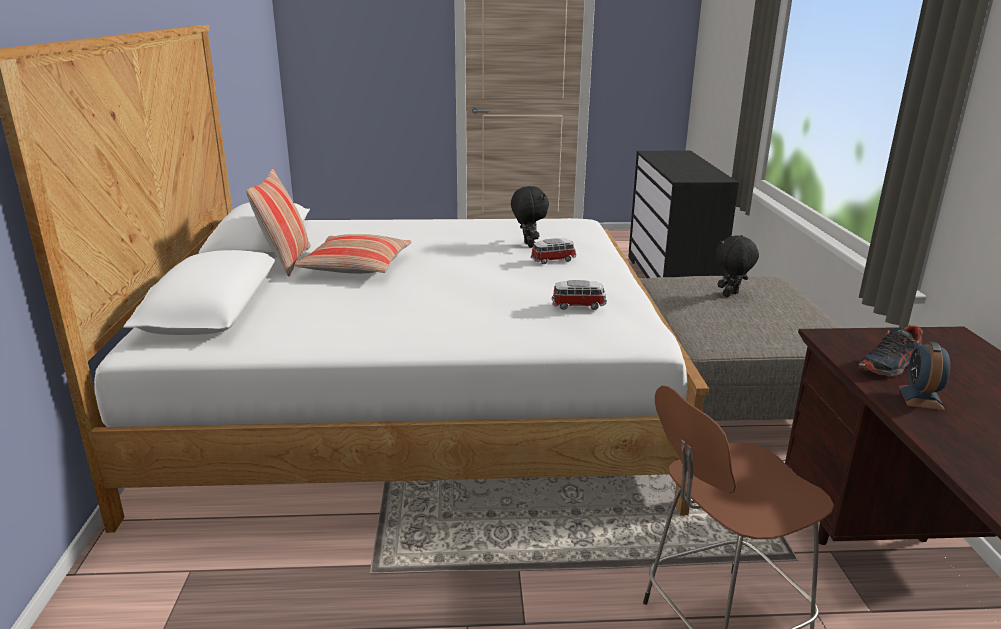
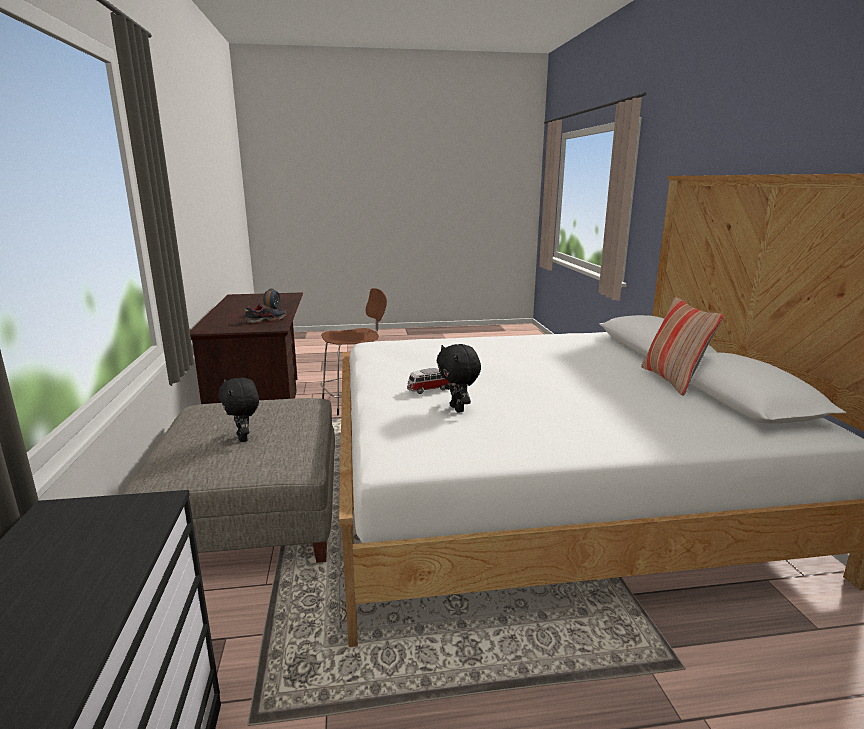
camera: 175 degrees right, 5 degrees down
pillow [294,234,412,274] -> none
toy car [552,280,607,310] -> none
black plush toy [715,235,759,297] -> black plush toy turned 105 degrees clockwise [218,378,259,442]

